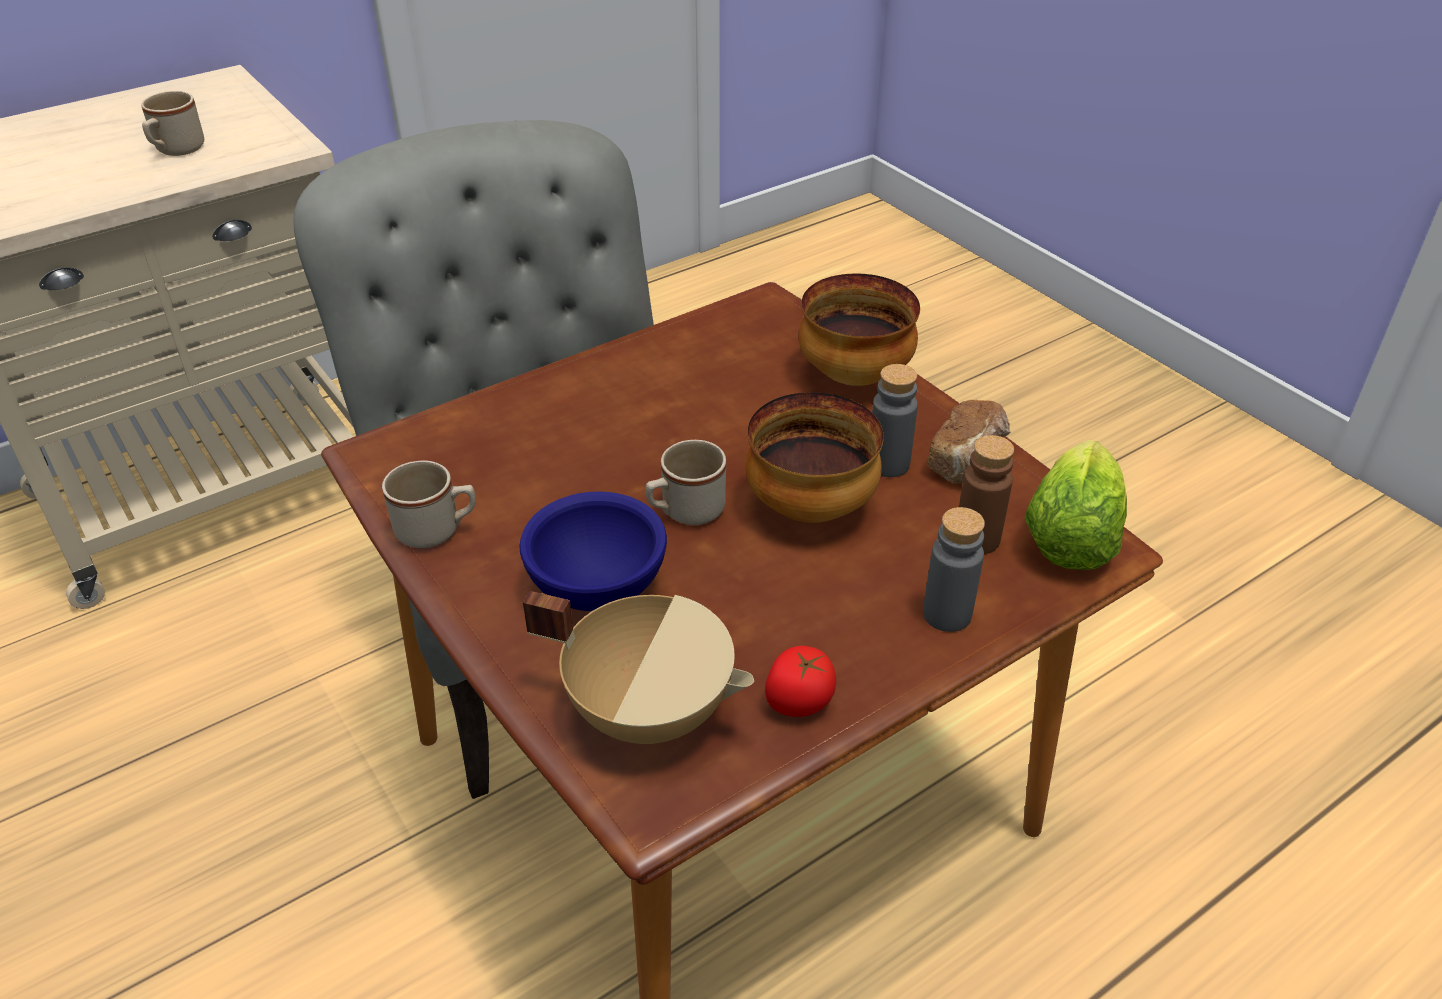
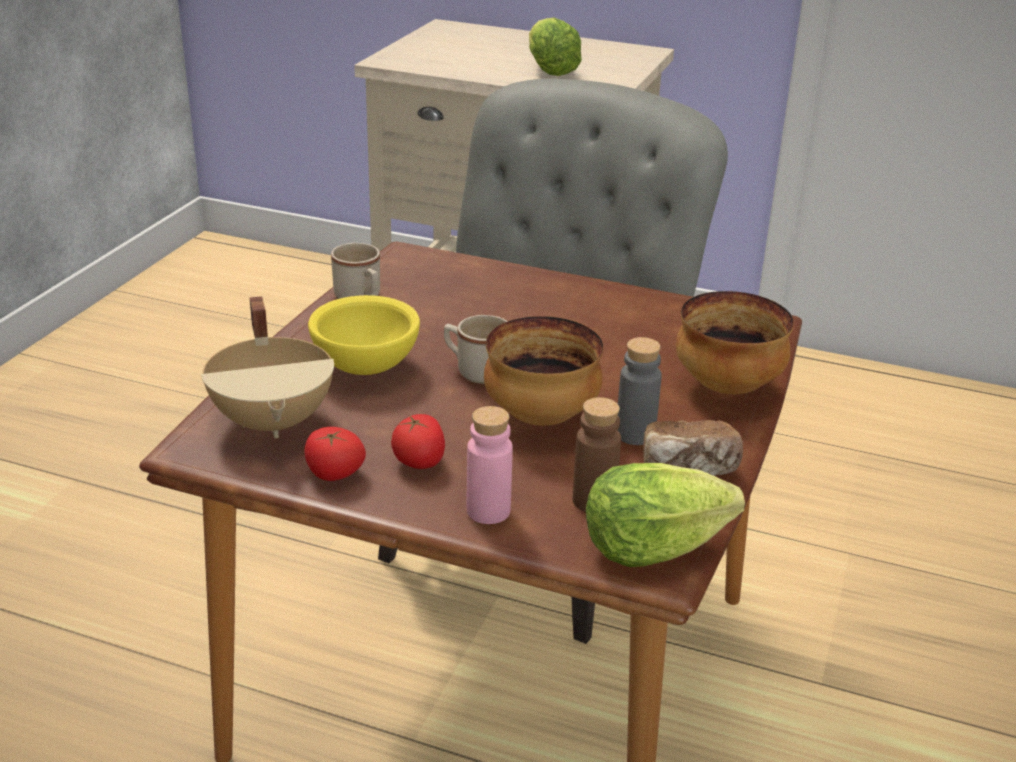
camera: 55 degrees right, 10 degrees down
beige mug [141,91,204,156] -> lettuce [529,18,582,76]
blue bowl [519,492,667,611] -> yellow bowl [308,295,420,375]
grey bottle [923,507,985,632] -> pink bottle [467,406,513,524]
none -> tomato [391,414,445,469]

